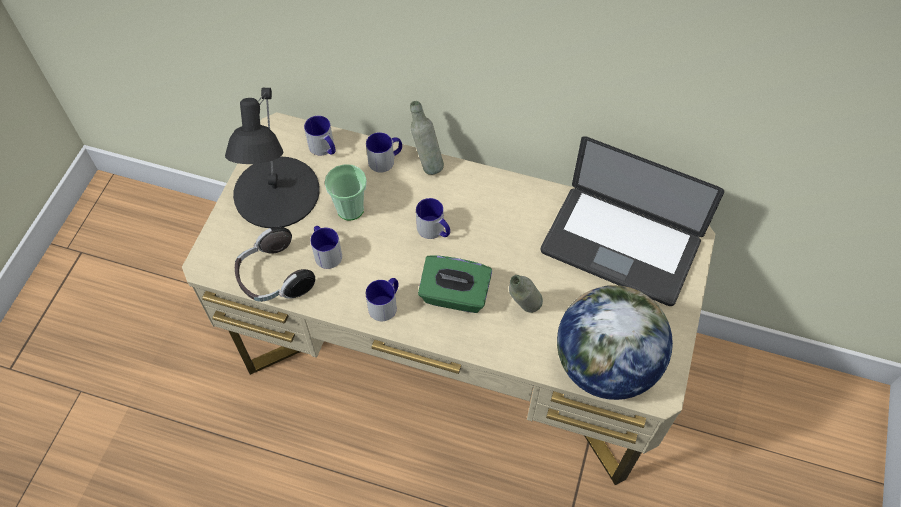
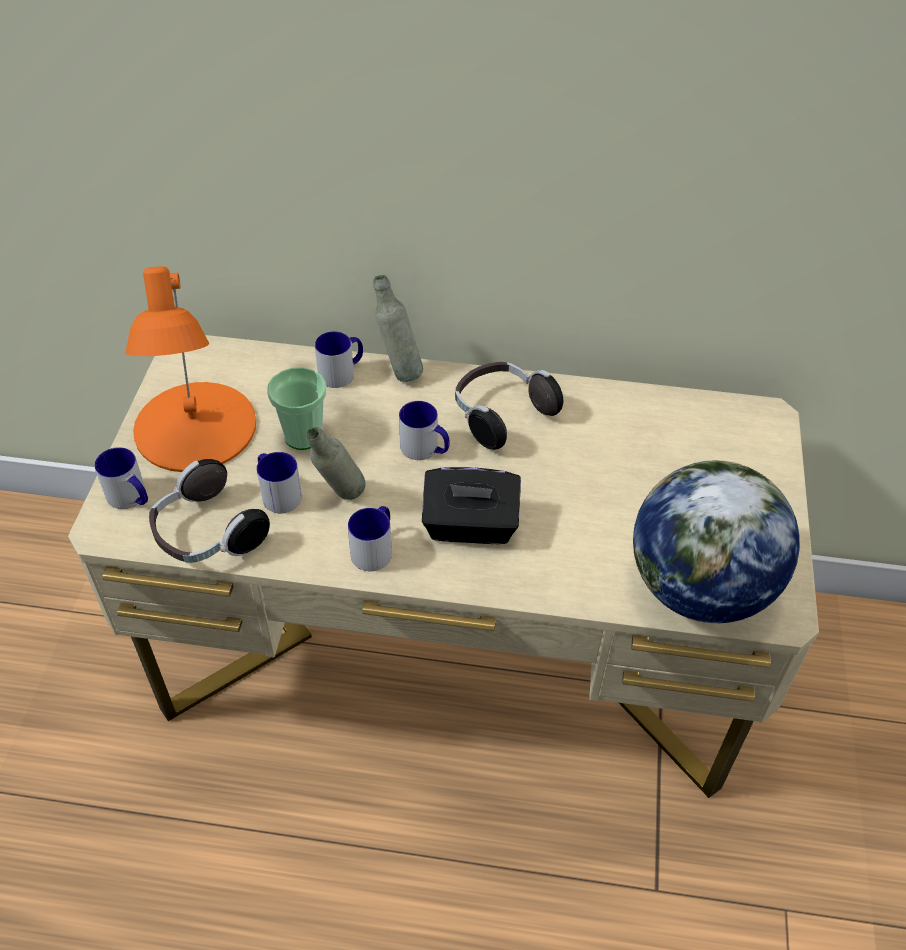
camera: 10 degrees left, 10 degrees down
black table lamp [225,88,320,228] -> orange table lamp [125,266,256,472]
mug [304,116,336,155] -> mug moved to [94,447,148,509]
green tissue box [418,255,492,313] -> black tissue box [422,467,521,544]
grey bottle [509,275,543,313] -> grey bottle moved to [306,427,366,500]
laptop [540,136,724,306] -> none
none -> headphones [455,361,563,450]

